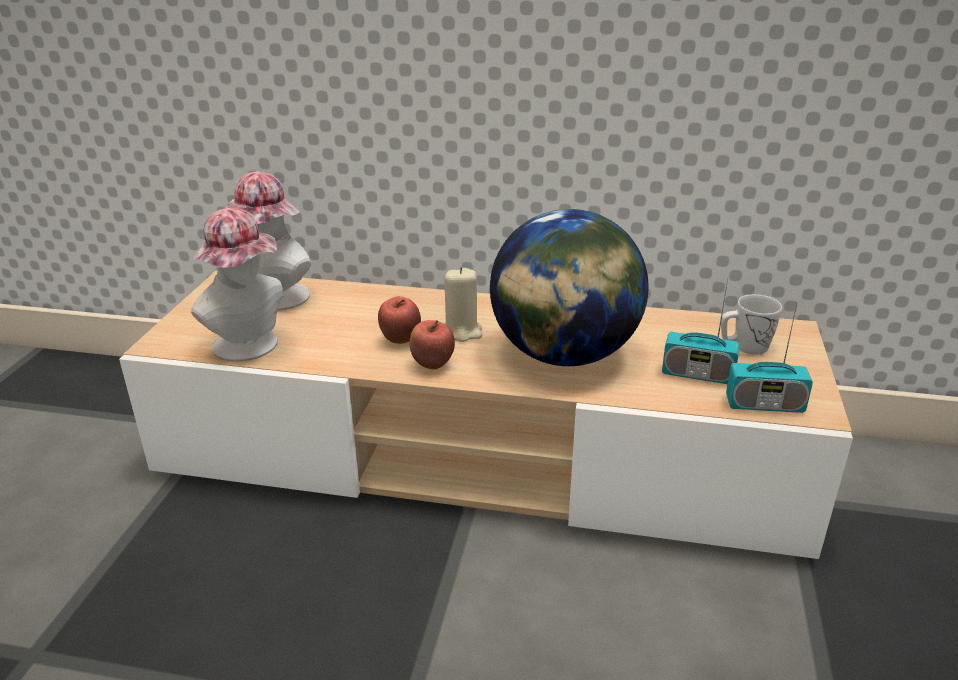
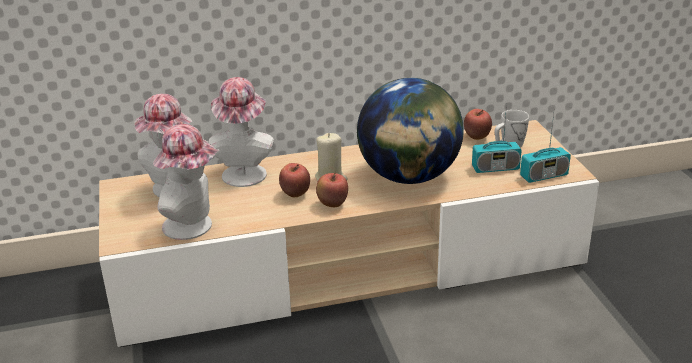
camera: 25 degrees left, 0 degrees up
none -> hat [208,77,274,187]
none -> apple [464,109,492,140]

